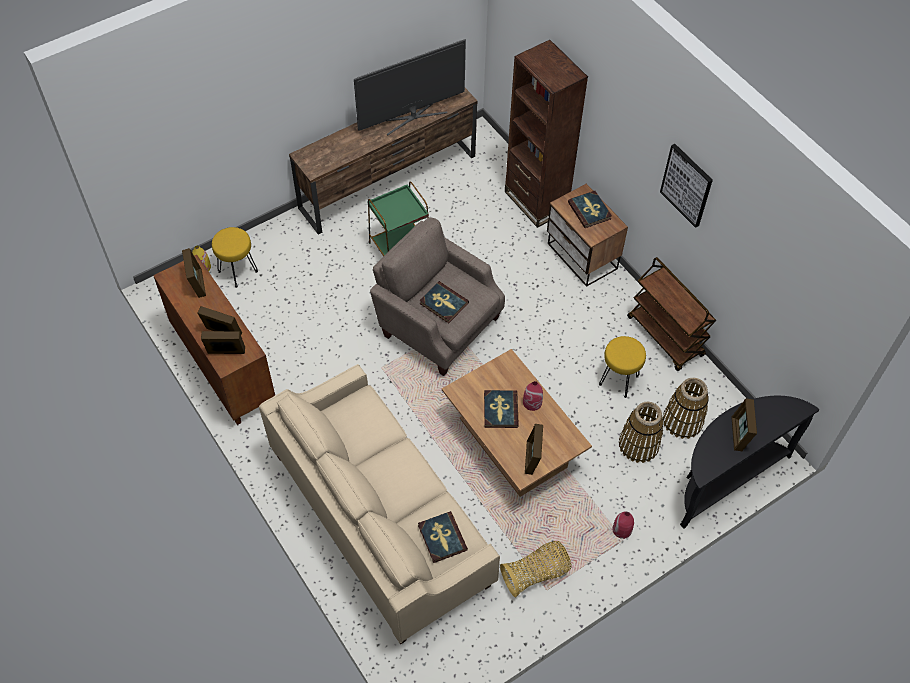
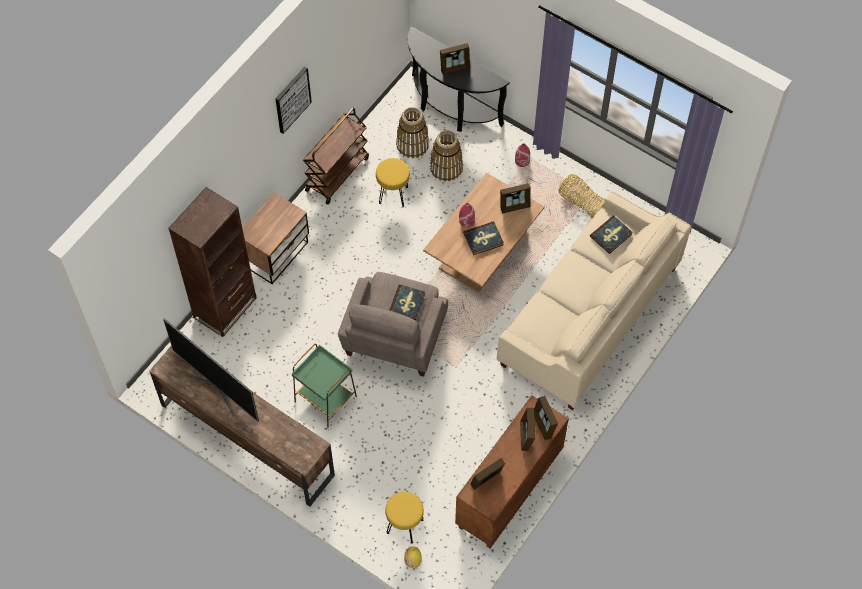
camera: 110 degrees left, 5 degrees up
book [568,191,612,228] -> none

